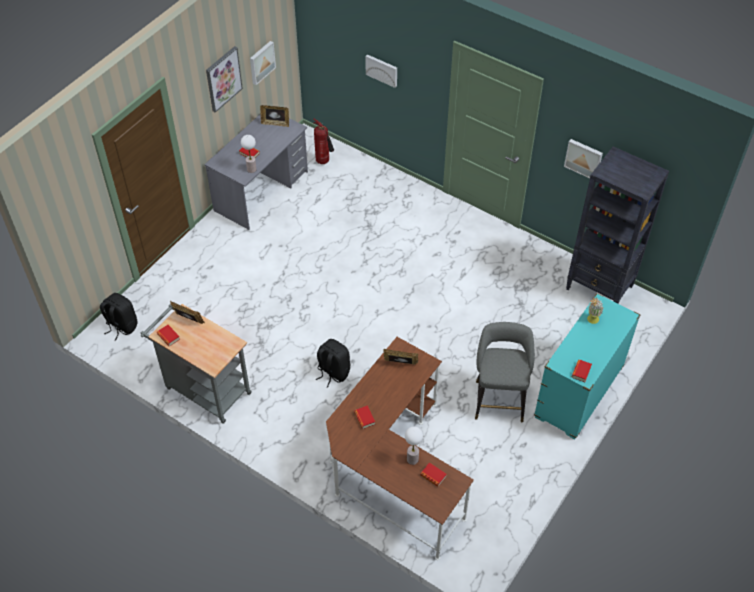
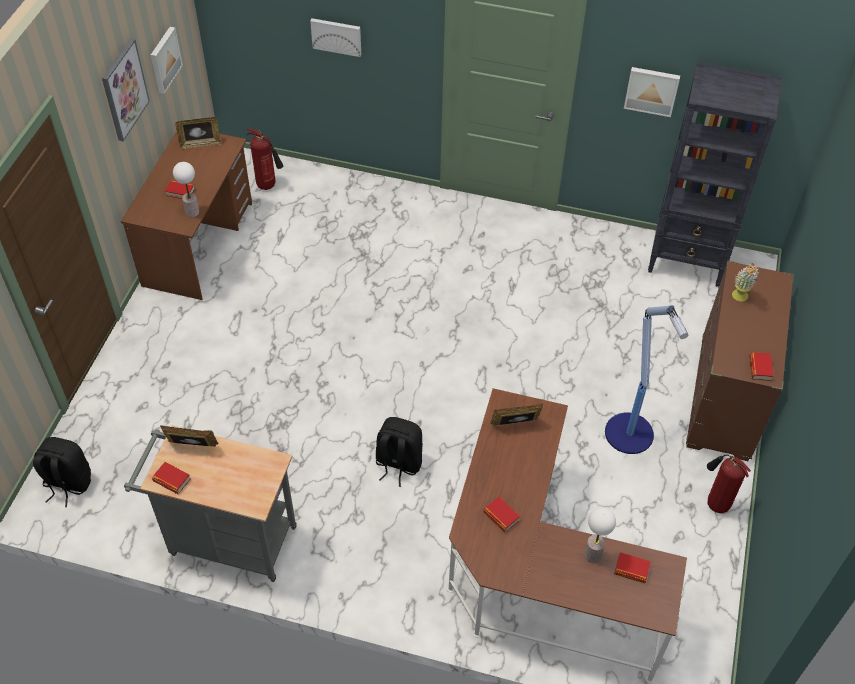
camera: 20 degrees left, 0 degrees up
grey desk [204,114,308,230] -> brown desk [121,131,252,300]
grey stool [475,322,535,423] -> floor lamp [605,305,689,454]
turquoise dresser [534,293,640,439] -> brown dresser [686,261,794,461]
none -> fire extinguisher [707,454,751,514]

